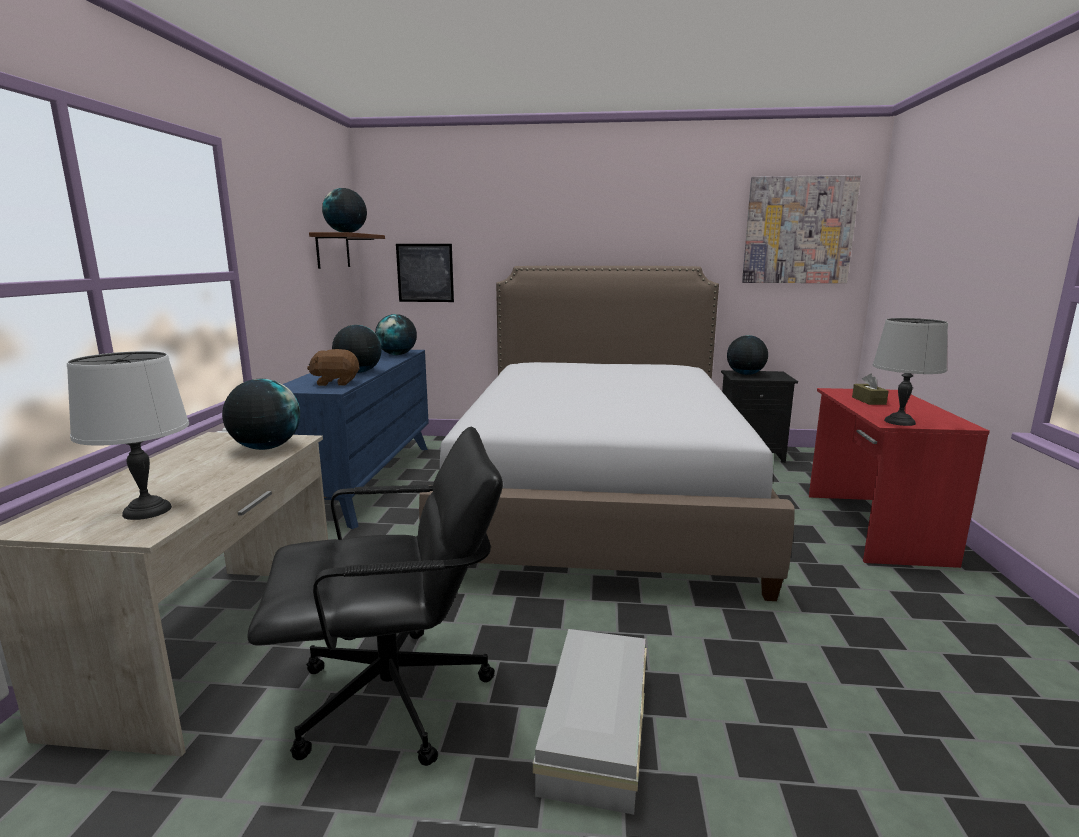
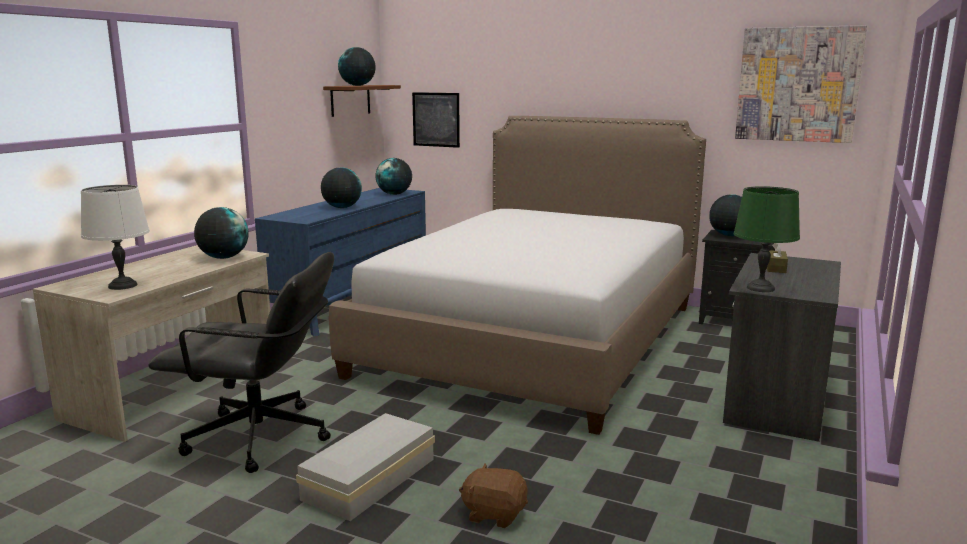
camera: 20 degrees right, 0 degrees up
brown plush toy [307,349,360,386] -> brown plush toy moved to [459,463,528,528]
red desk [809,388,990,568] -> grey desk [723,253,841,442]
grey table lamp [873,318,948,426] -> green table lamp [734,186,800,292]

